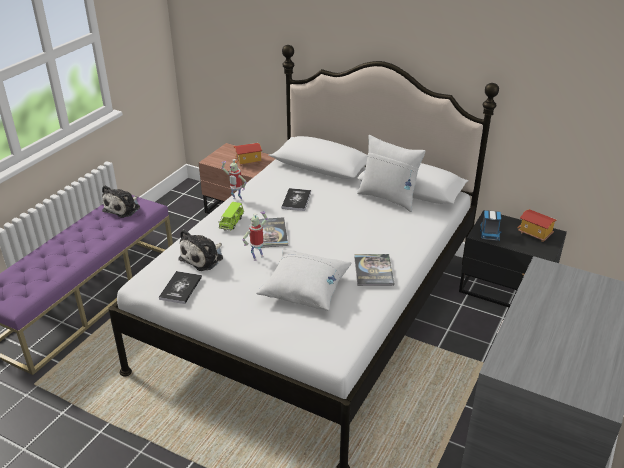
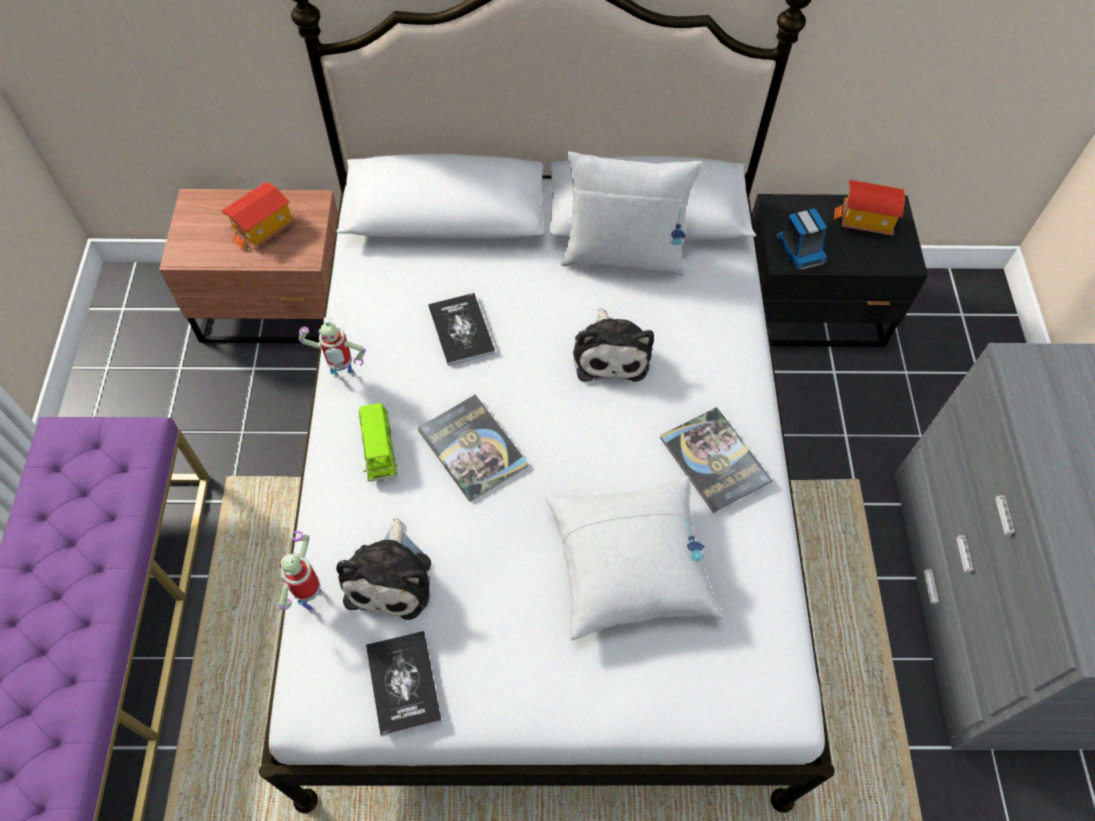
camera: 30 degrees left, 25 degrees up
plush toy [102,185,140,218] -> plush toy moved to [573,308,654,382]
toy robot [243,211,268,261] -> toy robot moved to [279,531,324,613]

